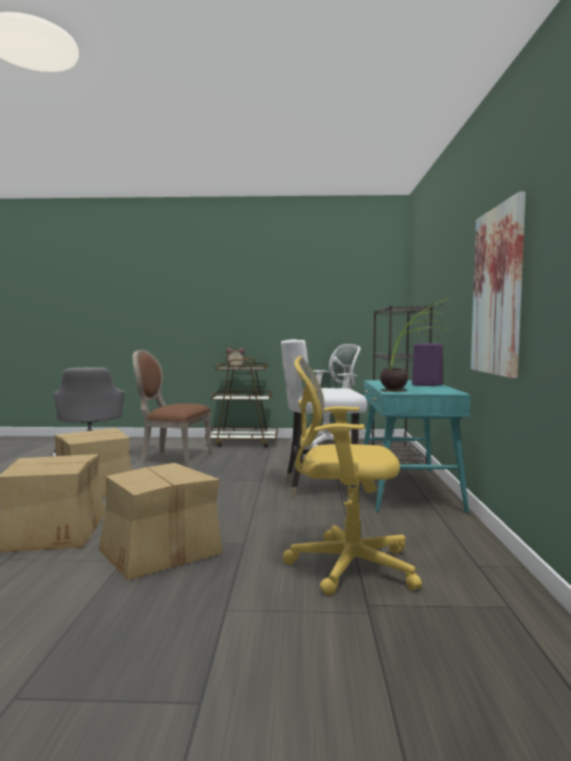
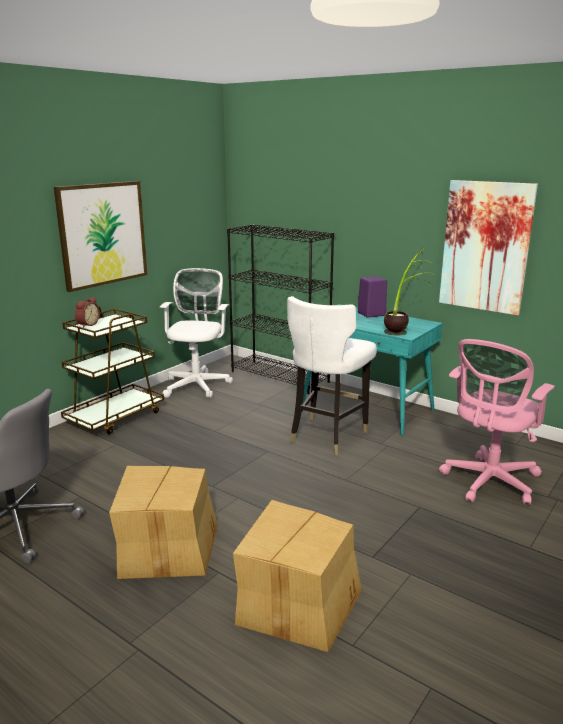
camera: 55 degrees left, 15 degrees up
cardboard box [99,463,223,581] -> none
brown chair [132,349,212,468] -> none
yellow office chair [283,356,422,596] -> pink office chair [439,339,554,505]
none -> picture [54,181,147,292]

